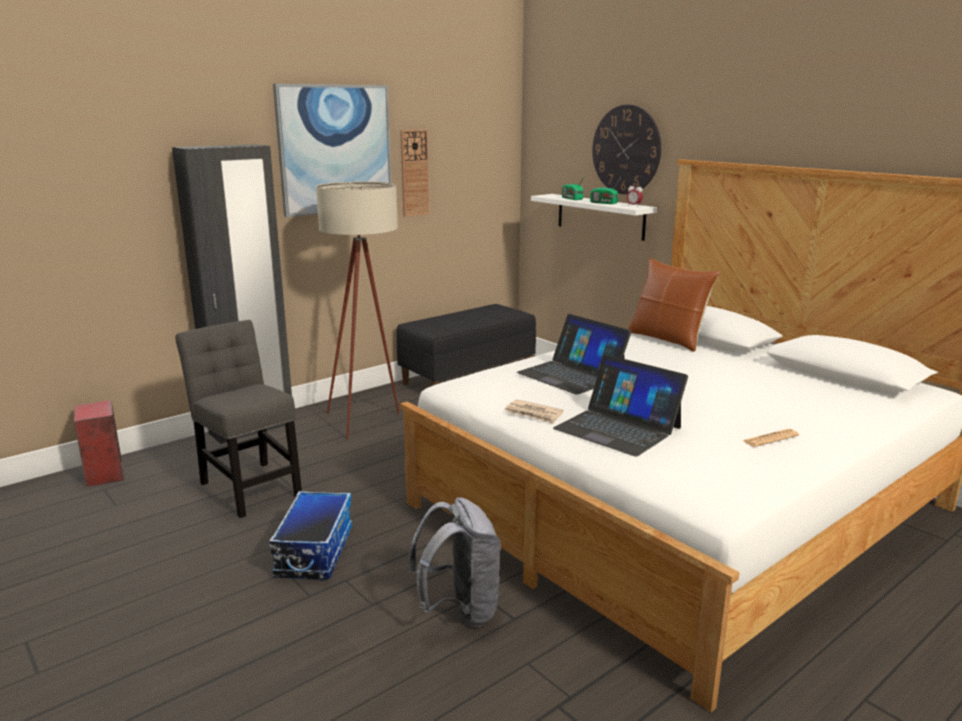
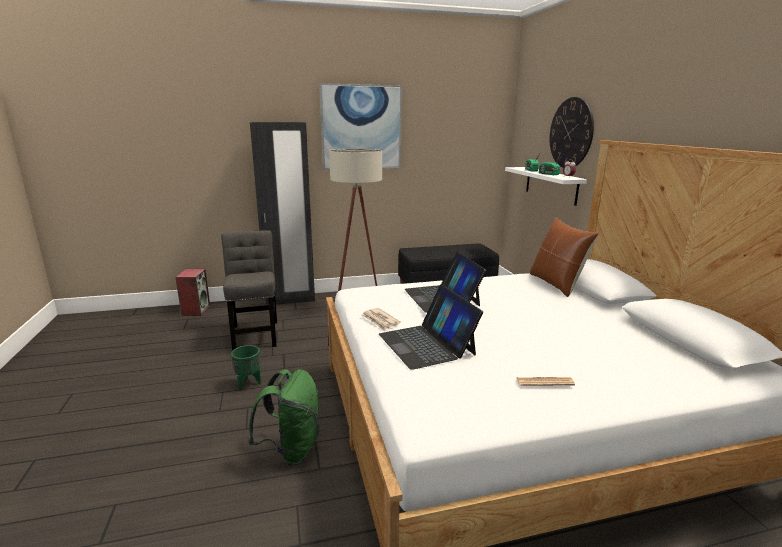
camera: 25 degrees right, 0 degrees up
storage box [269,491,352,580] -> green planter [231,345,261,390]
wall clock [401,129,430,217] -> none
grey backpack [409,497,501,627] -> green backpack [248,369,320,466]

